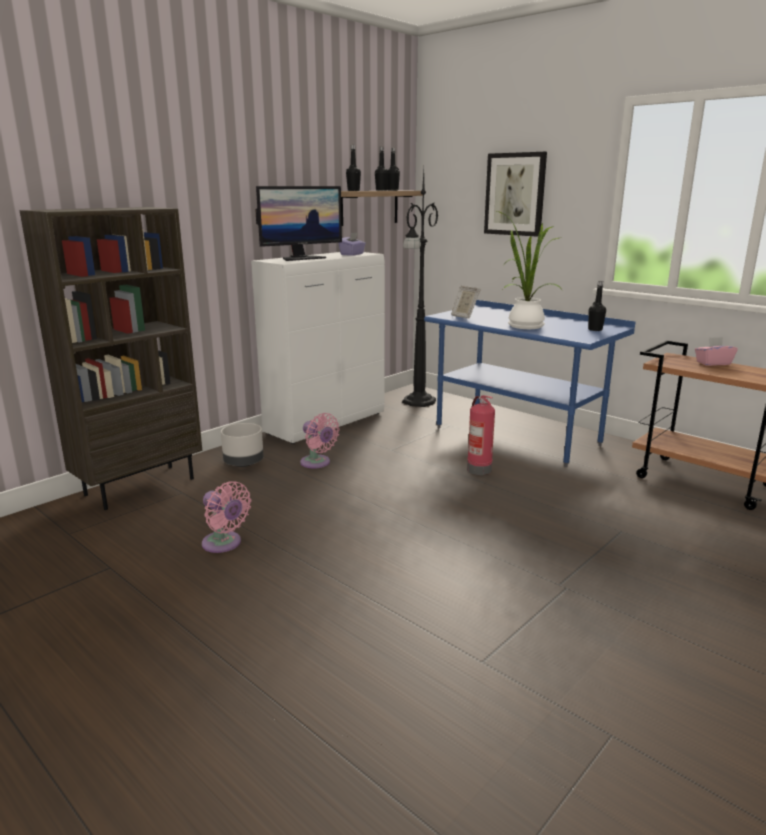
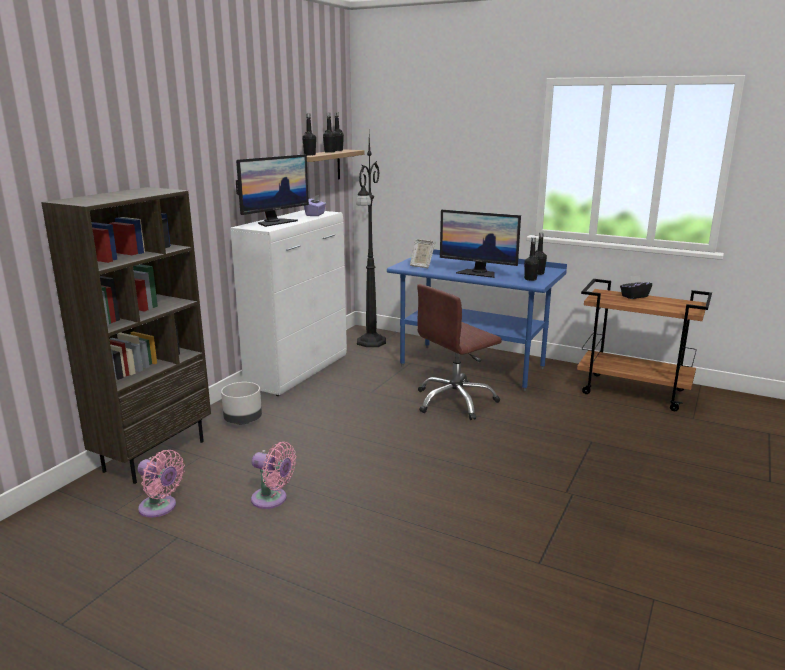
camera: 15 degrees left, 0 degrees up
pink fan [300,413,340,469] -> pink fan moved to [138,450,185,518]
fire extinguisher [467,395,495,475] -> brown office chair [417,284,502,420]
picture [484,152,547,237] -> none
potted plant [497,211,563,329] -> monitor [440,210,521,278]
pink tissue box [695,337,738,366] -> black tissue box [620,275,652,299]
none -> black bottle [524,237,539,281]

